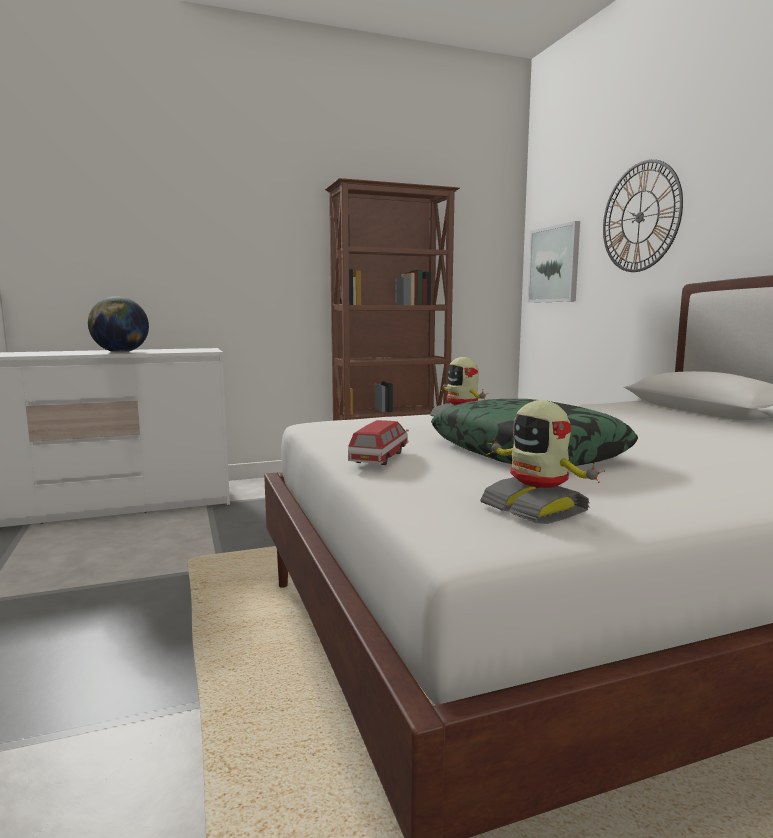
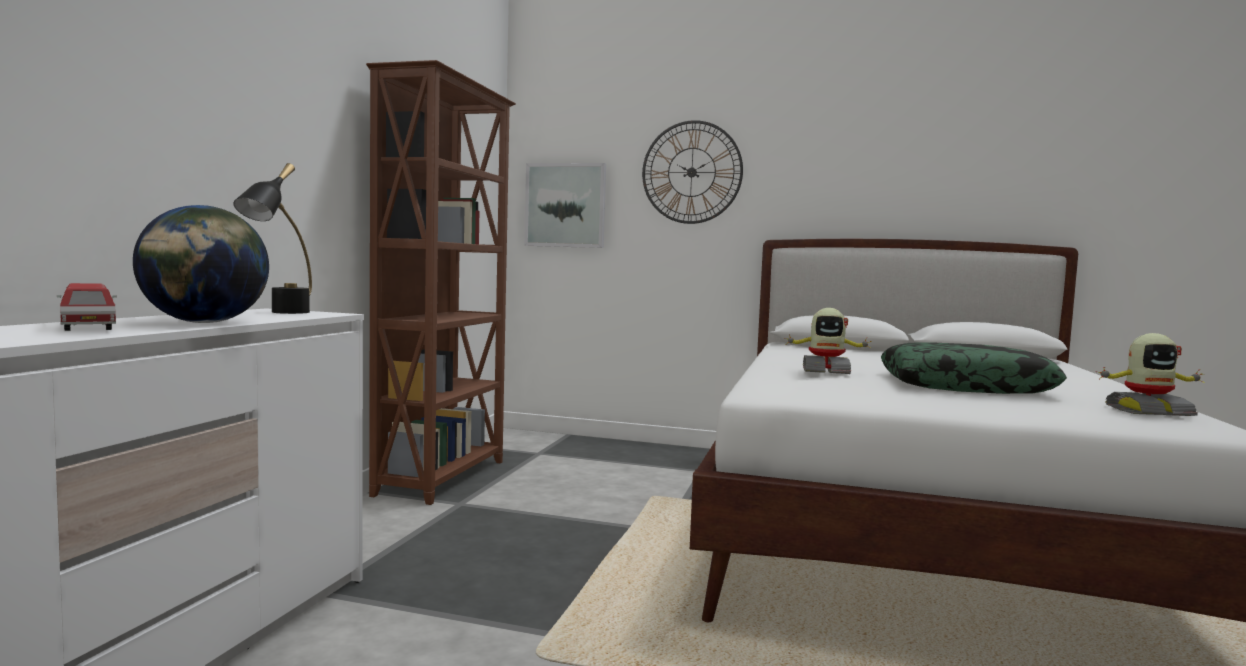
camera: 55 degrees left, 5 degrees down
toy car [348,420,409,465] -> toy car moved to [57,283,117,331]
none -> black table lamp [233,163,312,314]

